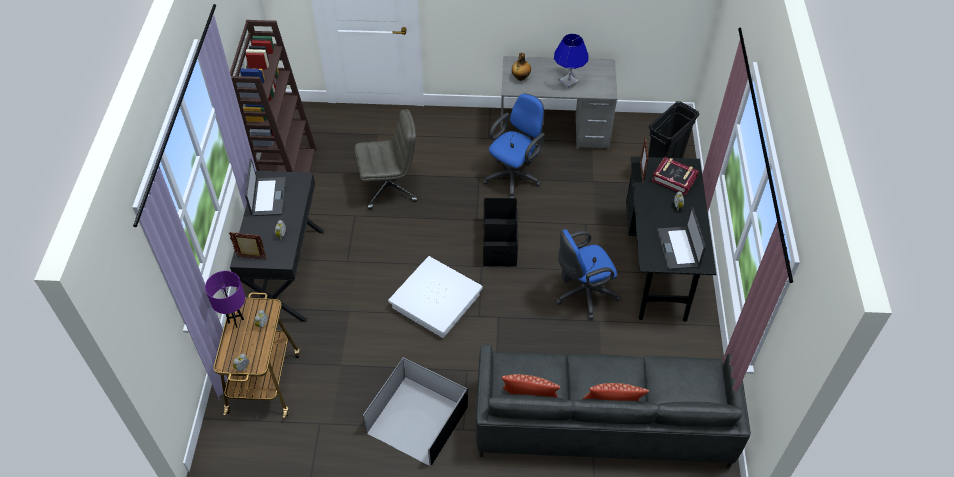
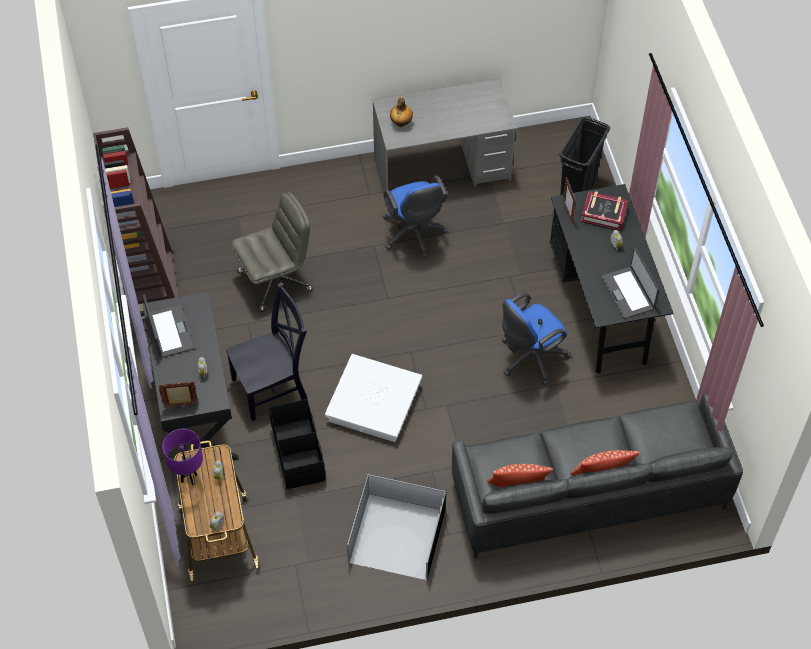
camera: 15 degrees left, 5 degrees up
blue office chair [483,93,545,198] -> blue office chair turned 135 degrees clockwise [383,176,447,258]
black storage box [483,198,519,267] -> black storage box moved to [269,399,325,489]
blue table lamp [554,34,589,88] -> none
none -> black chair [226,282,308,421]

